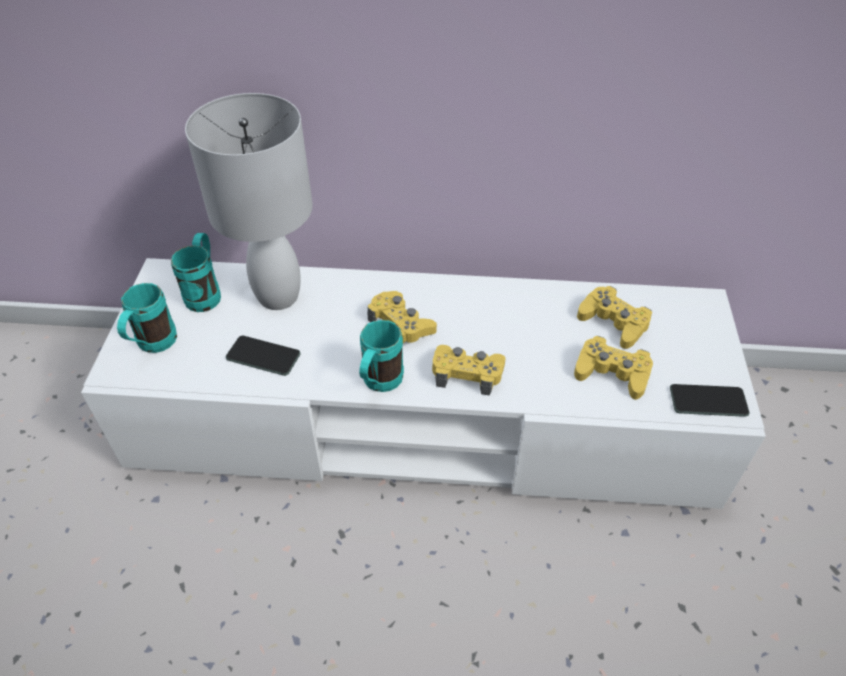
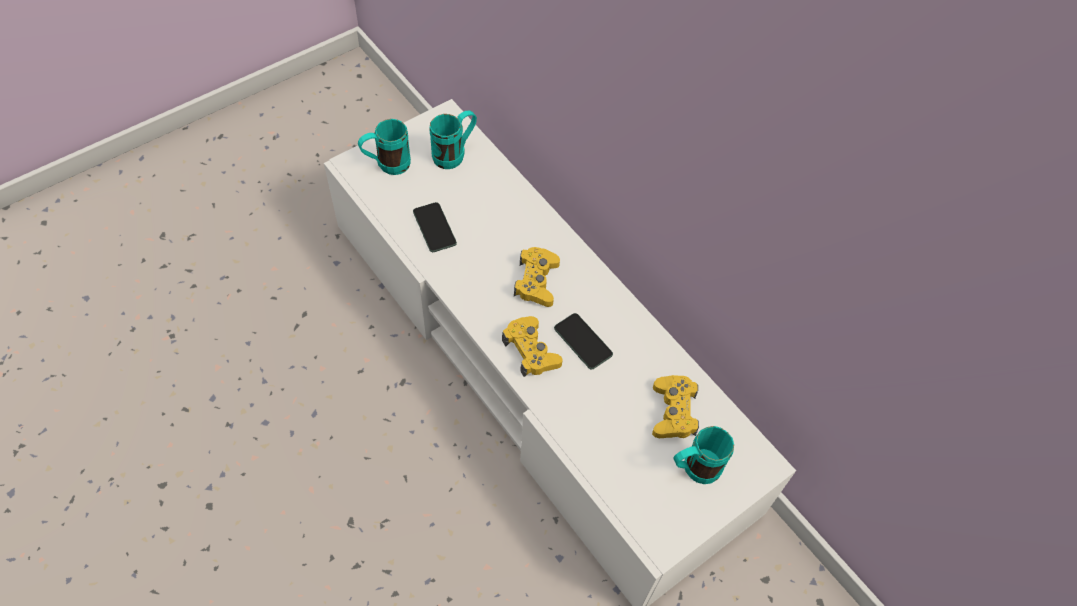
camera: 45 degrees right, 10 degrees up
white table lamp [185,93,313,310] -> none
turquoise mug [359,320,404,392] -> turquoise mug moved to [673,426,734,484]
yellow game controller [574,336,653,400] -> none
phone [670,384,749,417] -> phone moved to [554,313,613,369]

